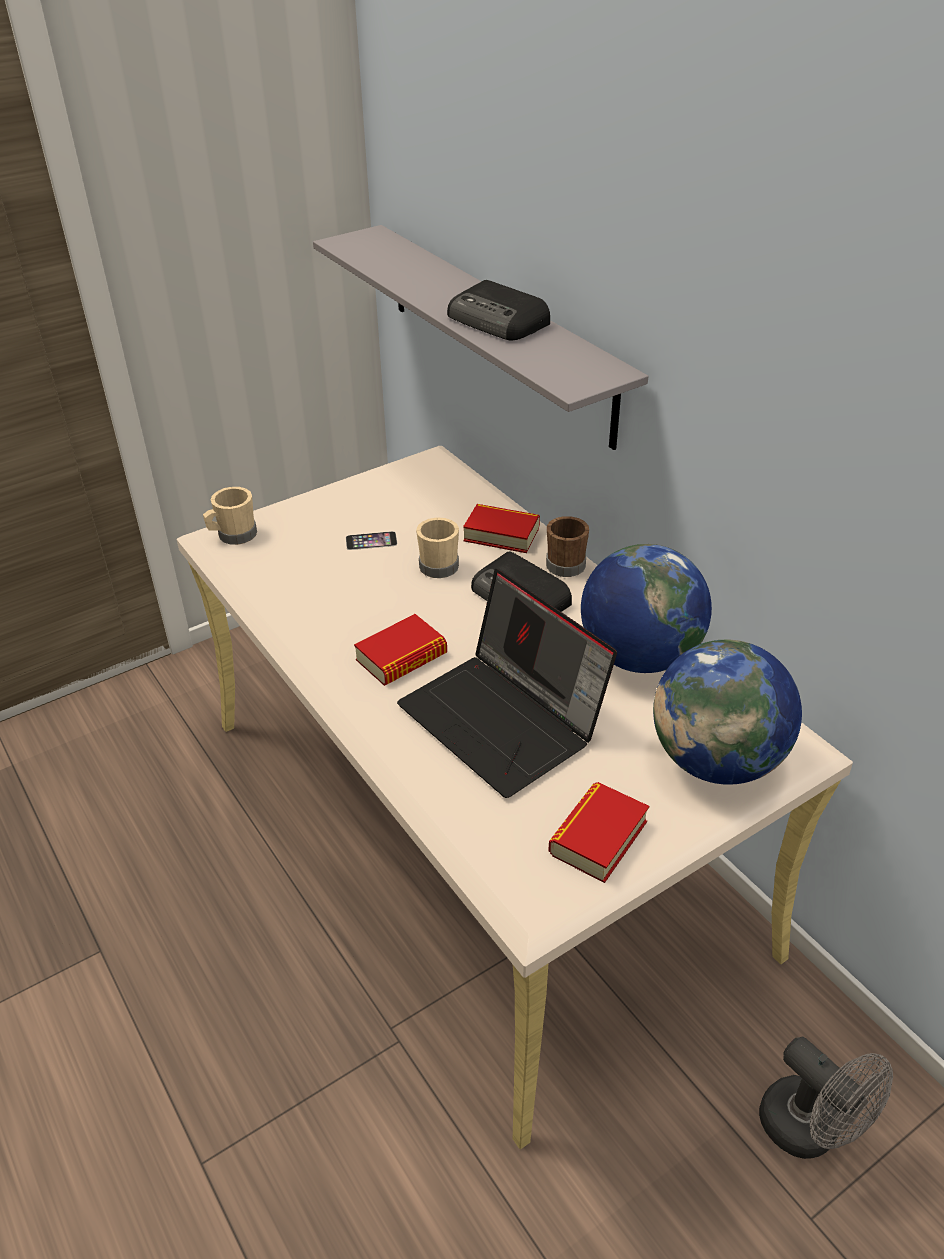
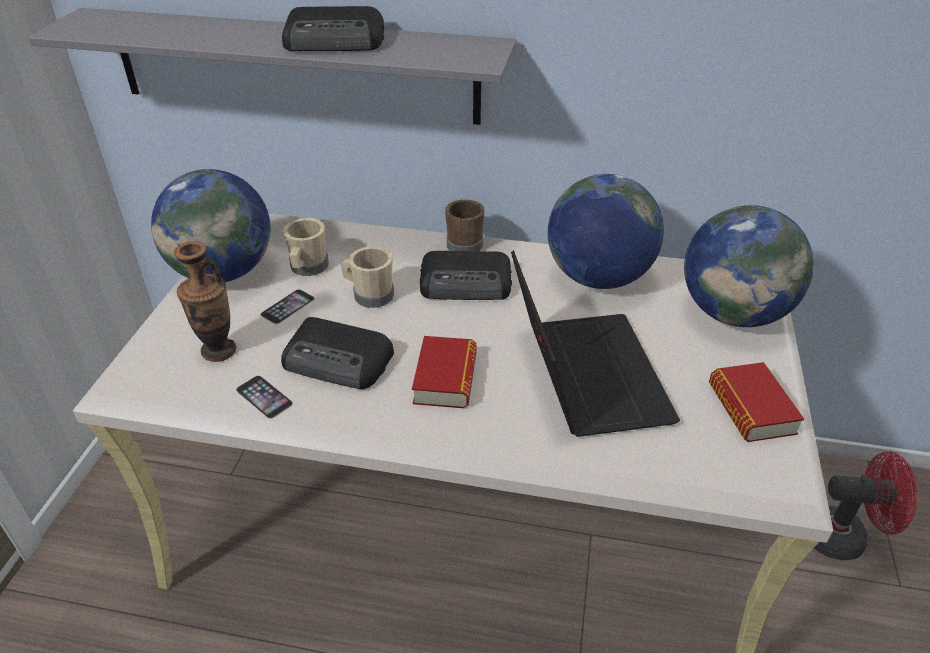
camera: 45 degrees left, 0 degrees up
beige mug [203,487,257,545] -> beige mug moved to [283,218,329,276]
laptop [397,569,617,798] -> laptop turned 105 degrees counterclockwise [511,250,680,437]
book [463,504,540,553] -> none
grey fan [759,1037,893,1159] -> red fan [815,452,917,560]
none -> globe [151,169,271,282]
none -> vase [174,241,236,362]
none -> phone [236,375,293,419]
none -> radio [281,317,394,389]

